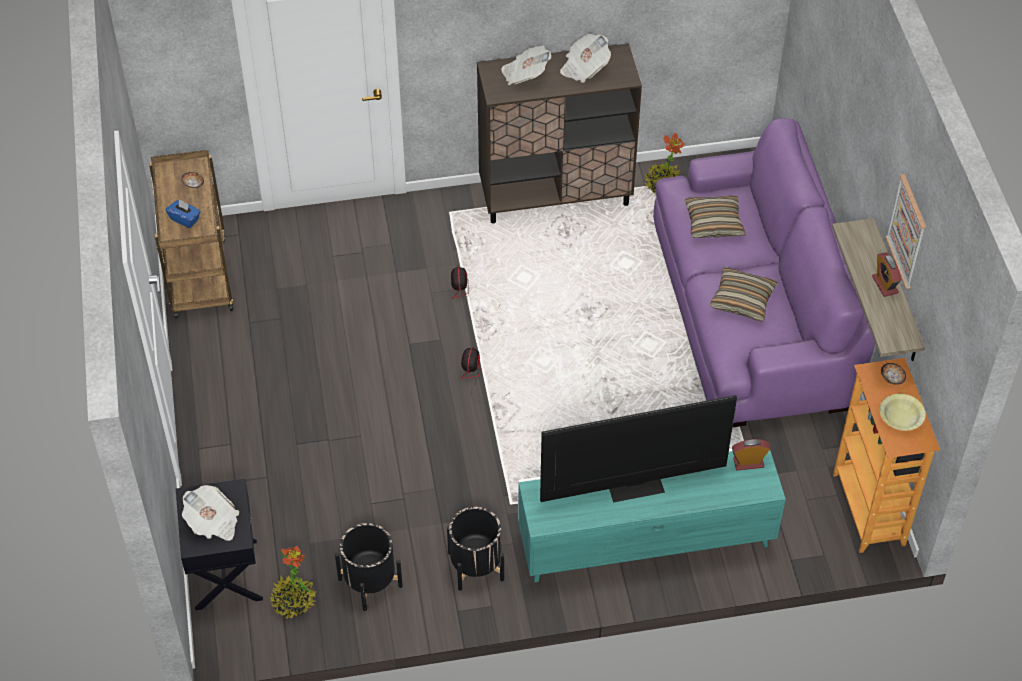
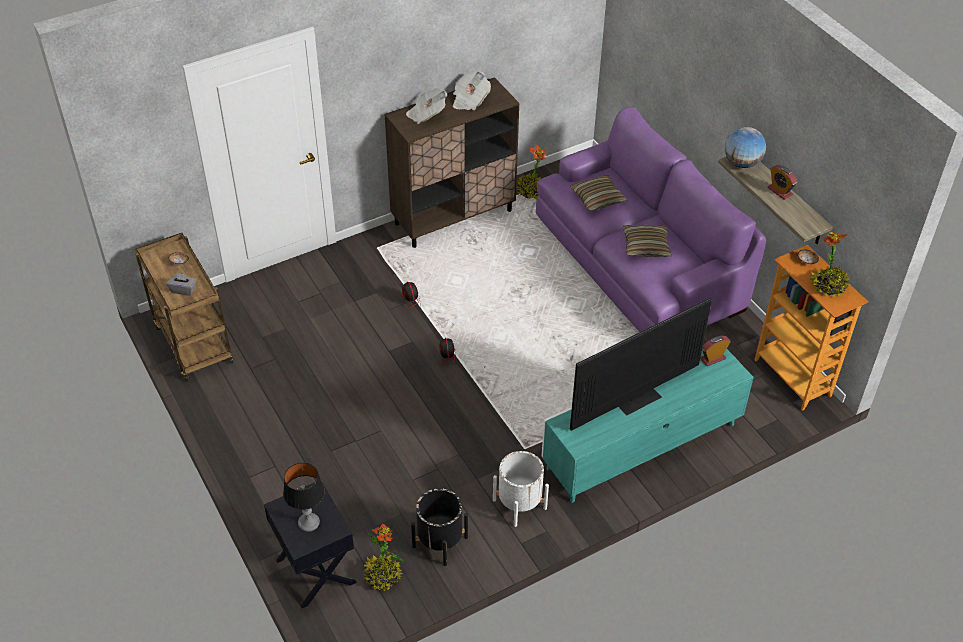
camera: 20 degrees left, 5 degrees down
blue tissue box [166,199,200,228] -> grey tissue box [166,273,197,296]
newspaper [182,485,239,541] -> table lamp [283,463,325,532]
black planter [447,507,504,591] -> white planter [493,451,549,527]
yellow bowl [880,394,926,431] -> potted plant [810,232,850,297]
picture [885,174,926,289] -> none
none -> globe [725,127,766,168]

